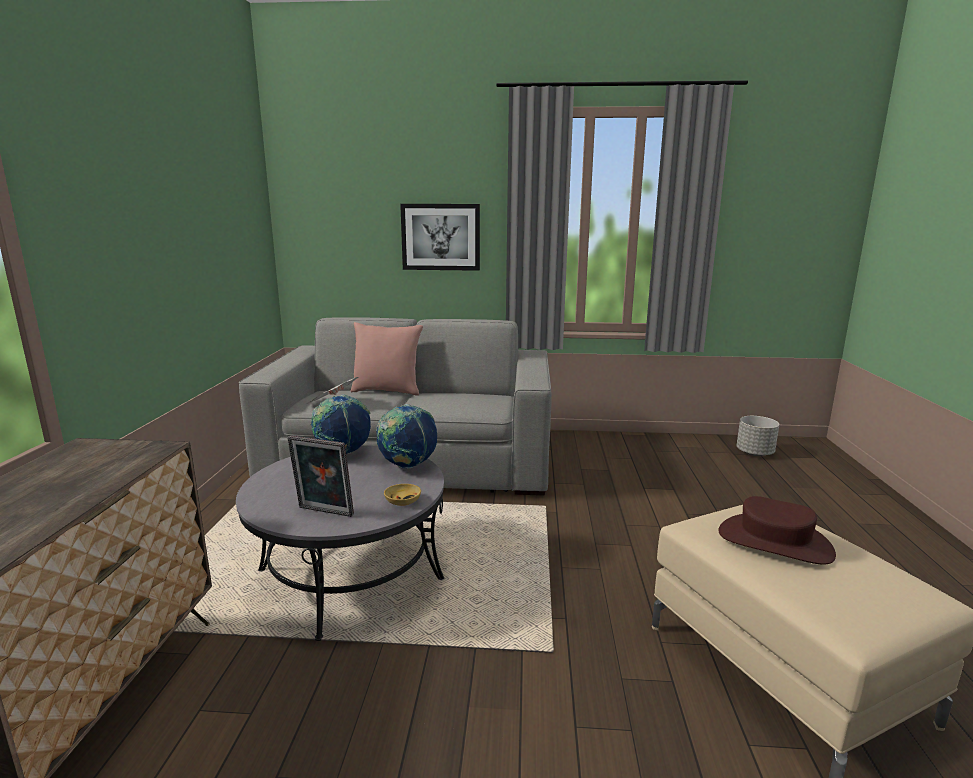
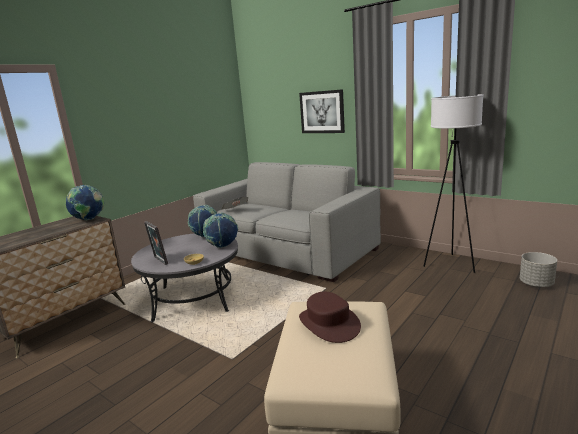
camera: 35 degrees right, 0 degrees up
pink pillow [350,322,423,396] -> none
none -> globe [66,185,104,221]
none -> white floor lamp [424,94,484,273]

